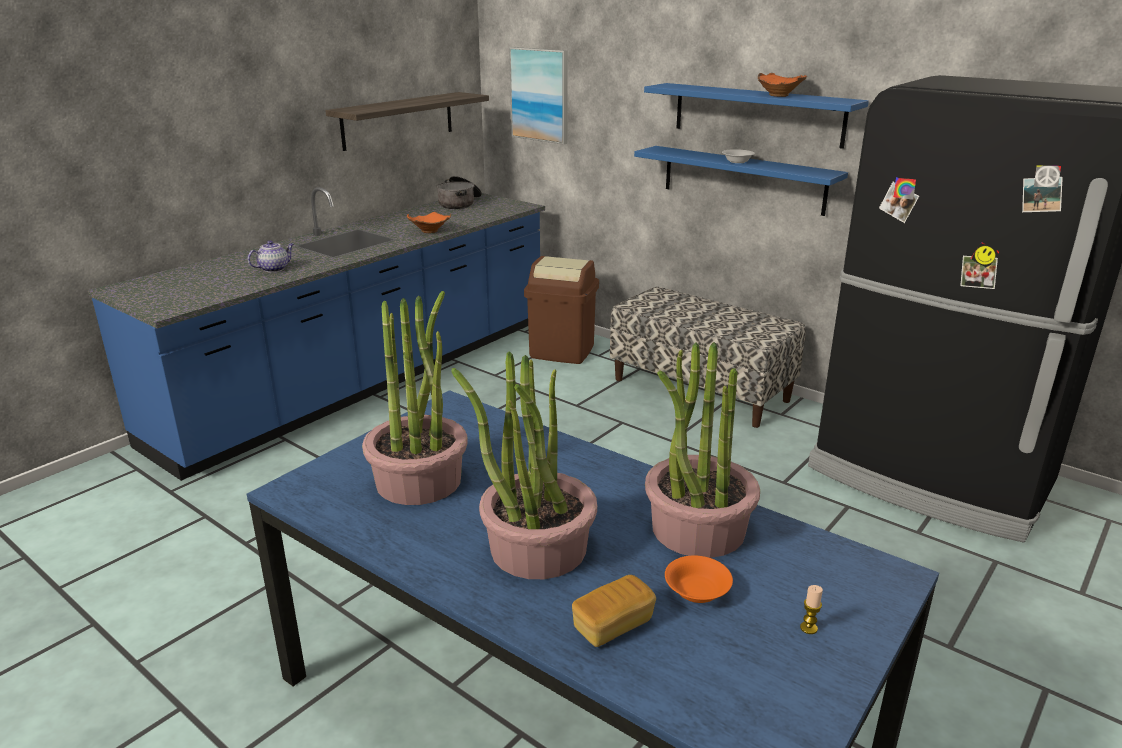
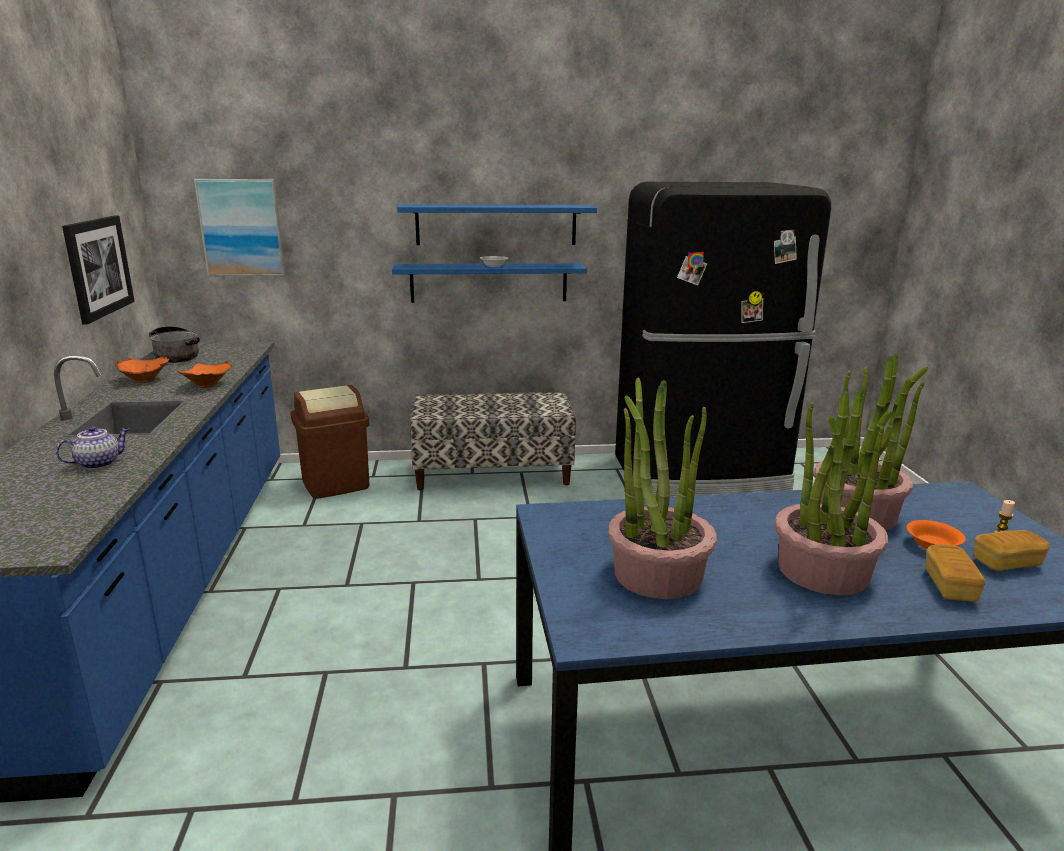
camera: 45 degrees left, 5 degrees down
teapot [248,241,294,272] -> teapot turned 45 degrees clockwise [56,426,129,469]
shelf [325,92,489,151] -> picture [62,215,135,324]
orange bowl [758,73,807,97] -> orange bowl moved to [115,357,169,383]
none -> bread [974,530,1049,571]

